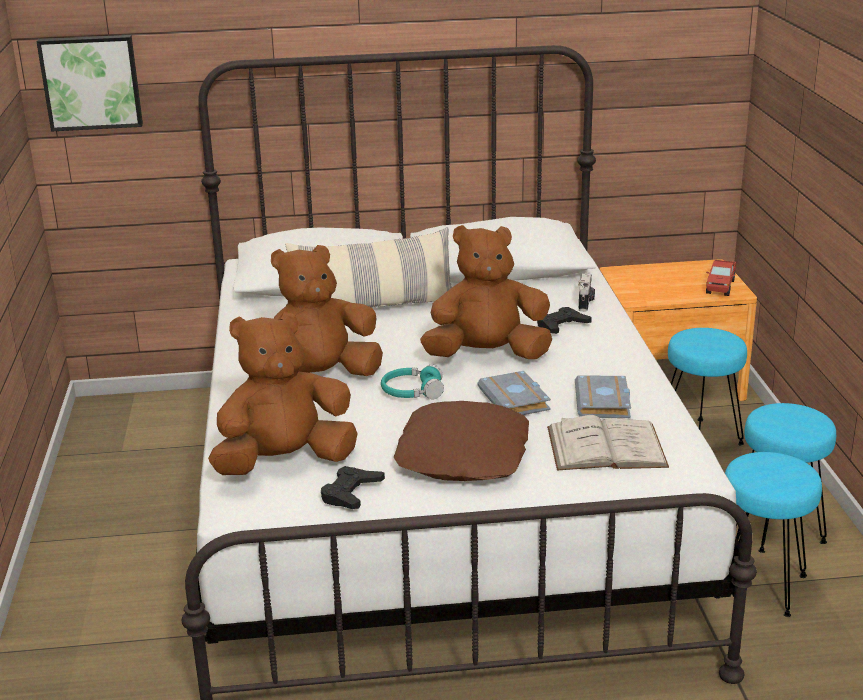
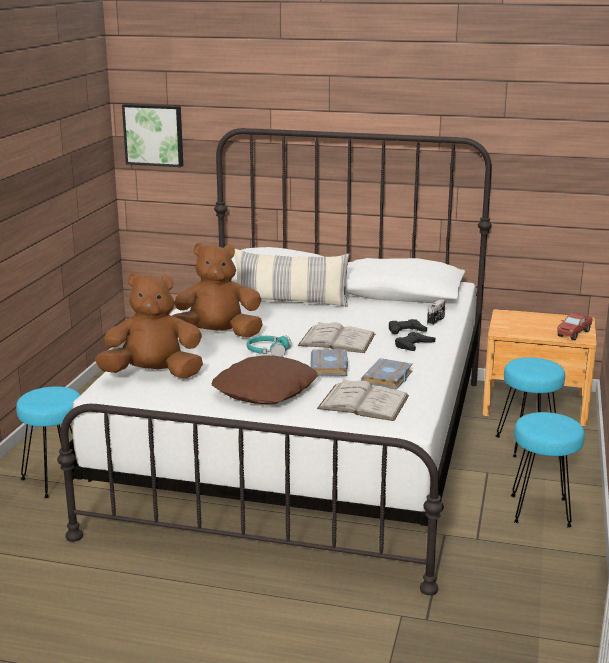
camera: 20 degrees right, 5 degrees down
black game controller [321,466,385,509] -> black game controller moved to [395,332,435,351]
brown plush toy [420,225,552,359] -> white book [298,322,375,353]
turquoise stool [715,452,822,617] -> turquoise stool moved to [16,386,92,498]

